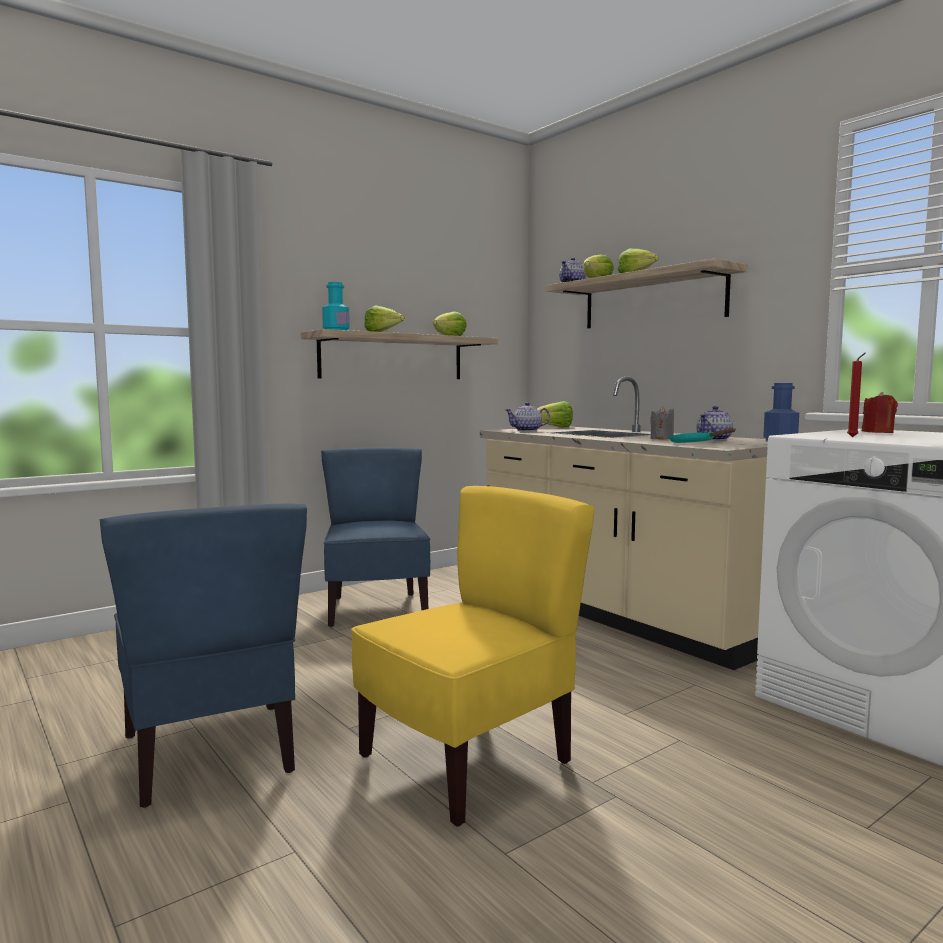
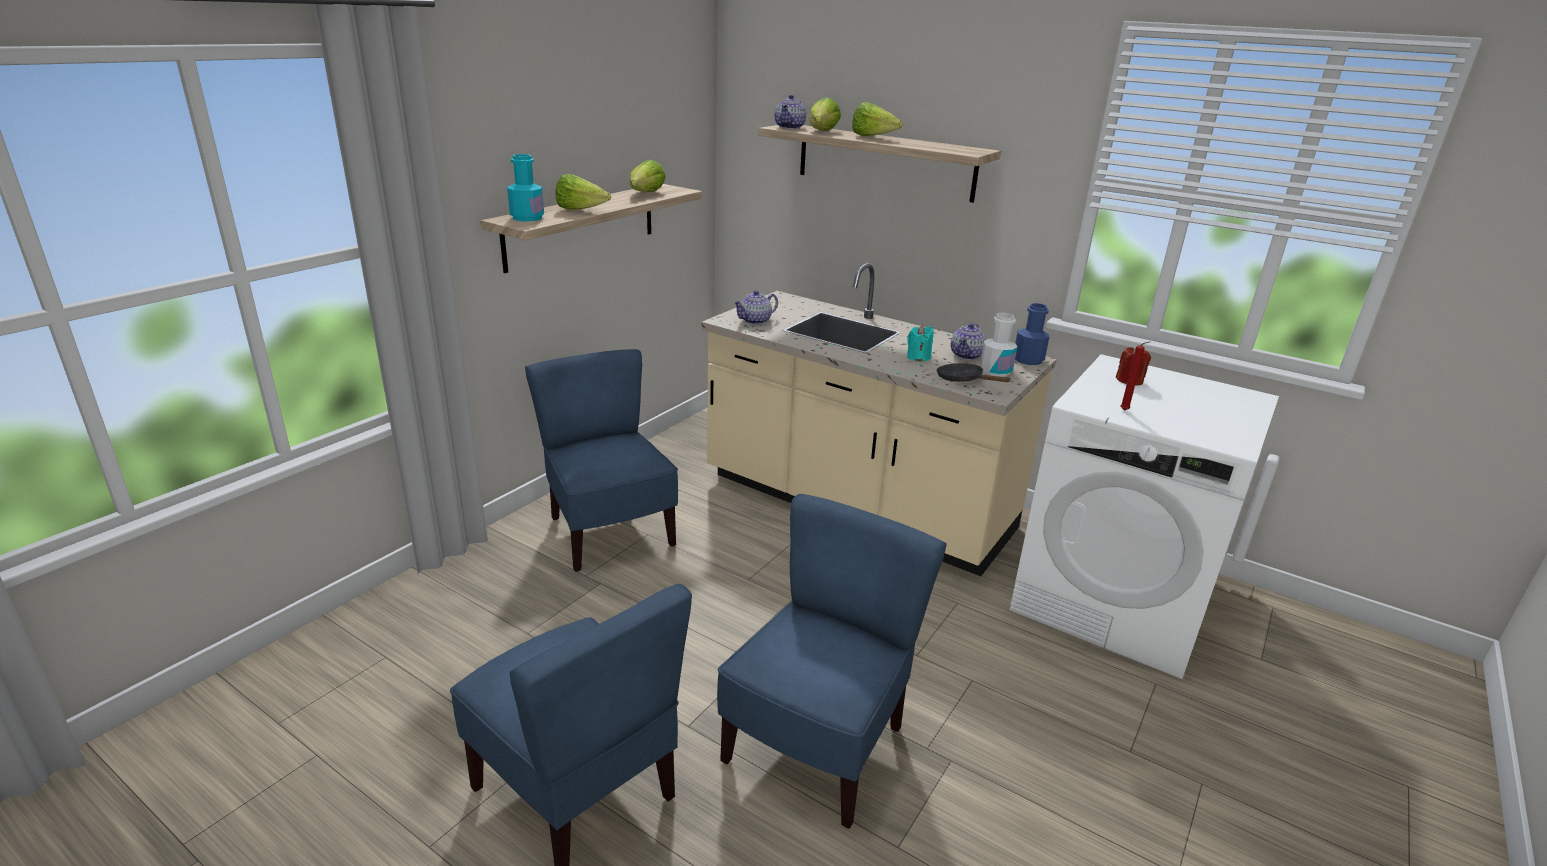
camera: 20 degrees left, 20 degrees up
yellow chair [351,486,595,827] -> blue chair [717,494,947,829]
lettuce [537,401,573,428] -> none
grey candle [650,406,674,439] -> turquoise candle [907,325,934,361]
turquoise frying pan [668,428,735,443] -> black frying pan [937,363,1011,382]
none -> white bottle [980,313,1017,377]

